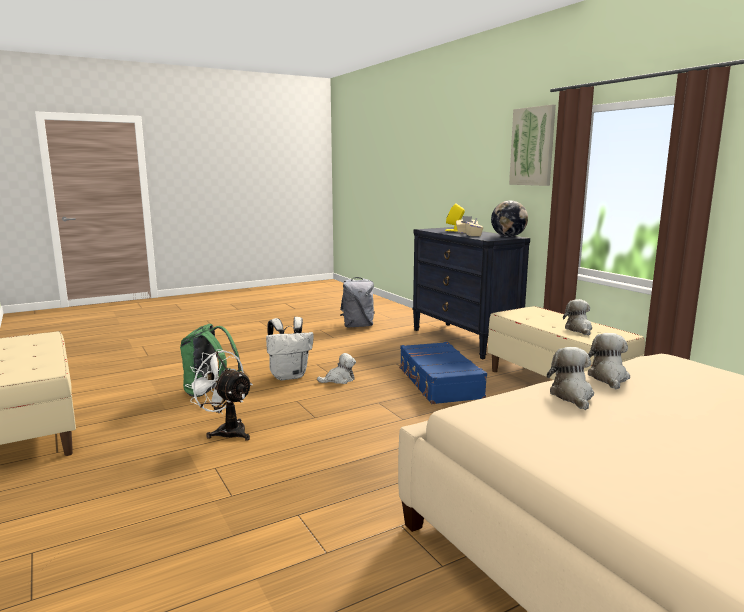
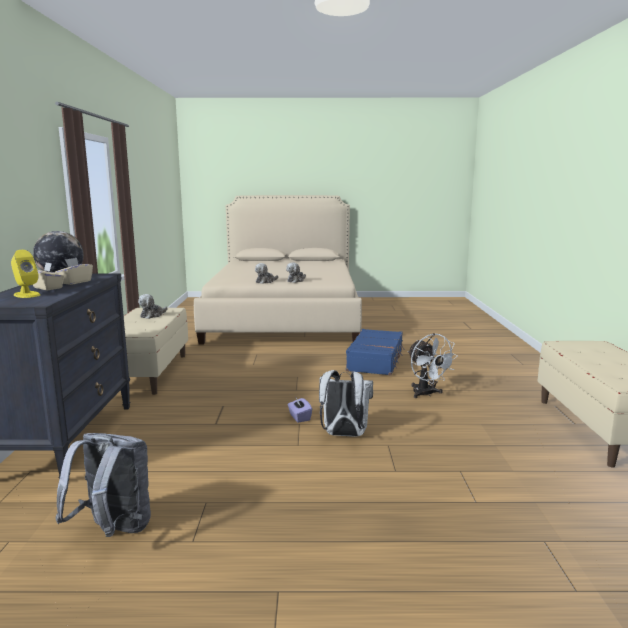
camera: 150 degrees left, 0 degrees up
green backpack [180,324,242,397] -> none
plush toy [317,353,356,384] -> purple tissue box [287,396,312,423]
blue suitcase [399,342,487,404] -> blue suitcase moved to [346,329,405,375]
picture [509,105,556,186] -> none

